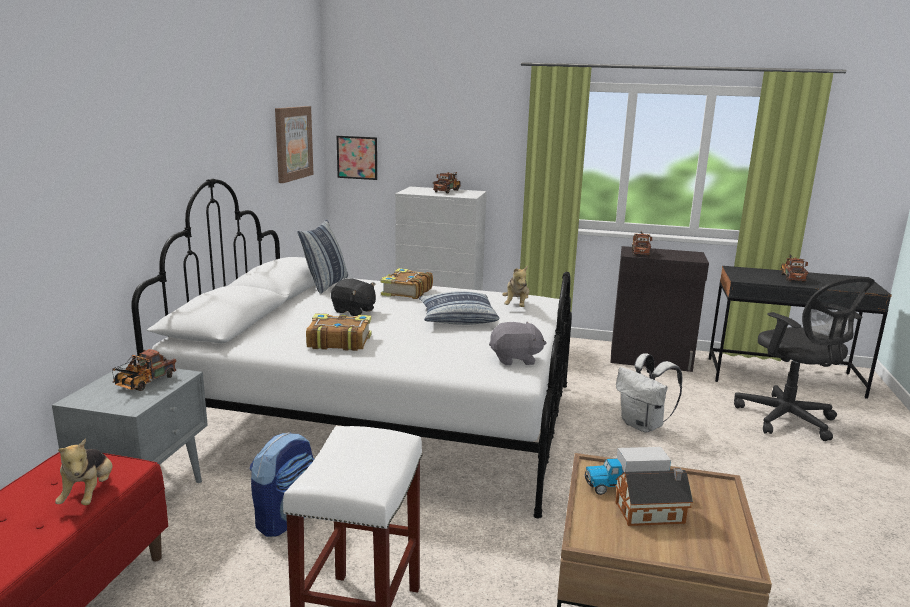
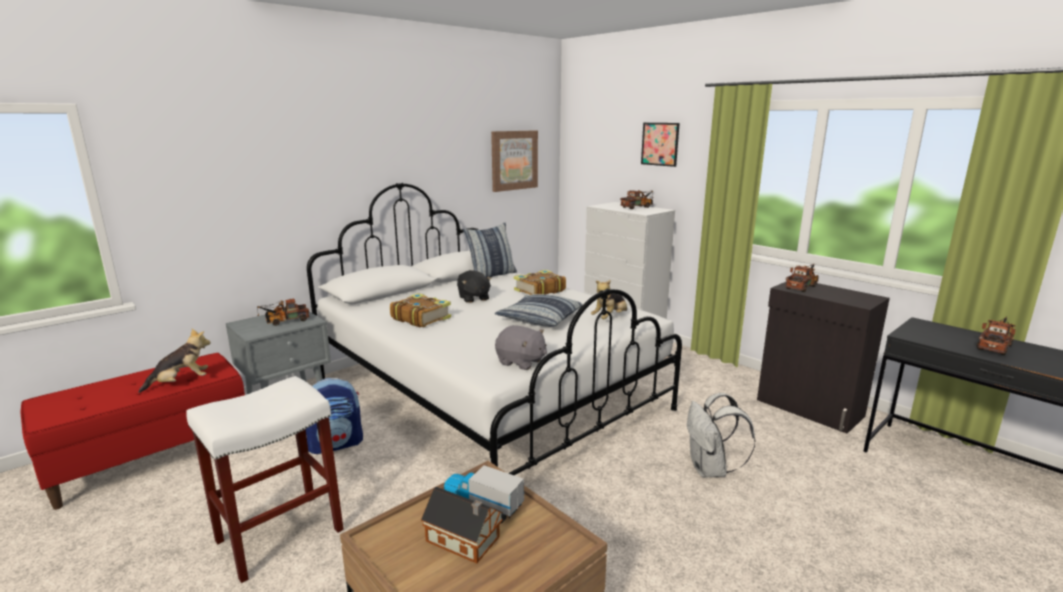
camera: 35 degrees right, 0 degrees up
plush toy [55,438,113,505] -> plush toy turned 150 degrees counterclockwise [138,328,210,393]
picture [337,136,377,180] -> picture moved to [641,123,680,167]
black office chair [734,277,875,441] -> none

